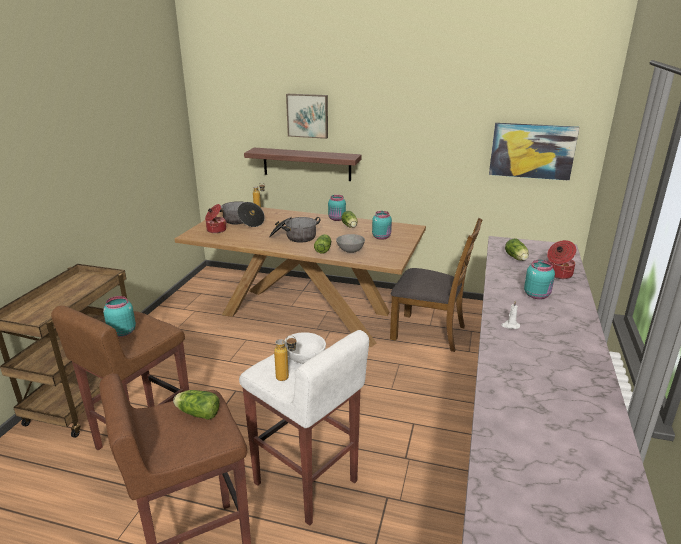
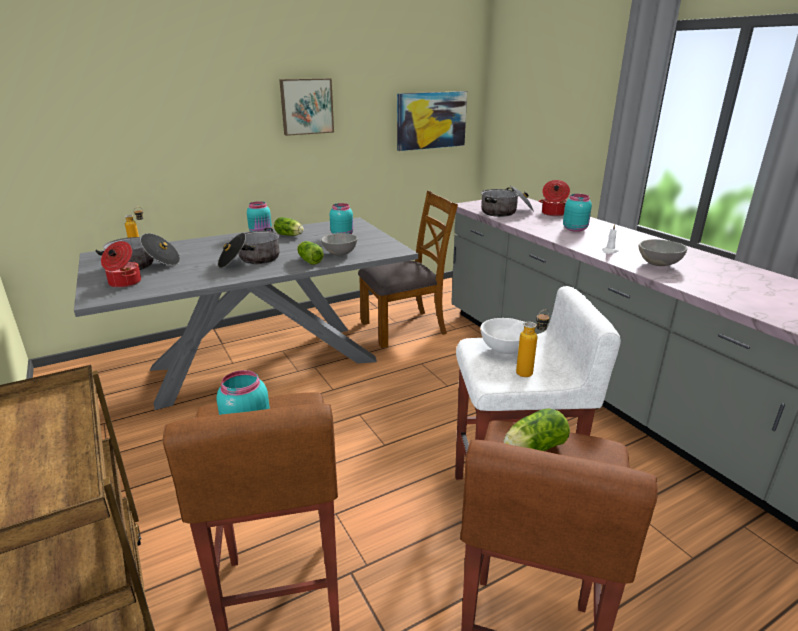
camera: 45 degrees left, 0 degrees up
brown dining table [175,207,426,347] -> grey dining table [74,217,418,410]
shelf [244,148,362,181] -> none
picture [286,94,328,139] -> picture moved to [279,78,334,136]
lettuce [505,239,529,261] -> cooking pot [481,186,534,217]
none -> grey bowl [639,239,688,266]

